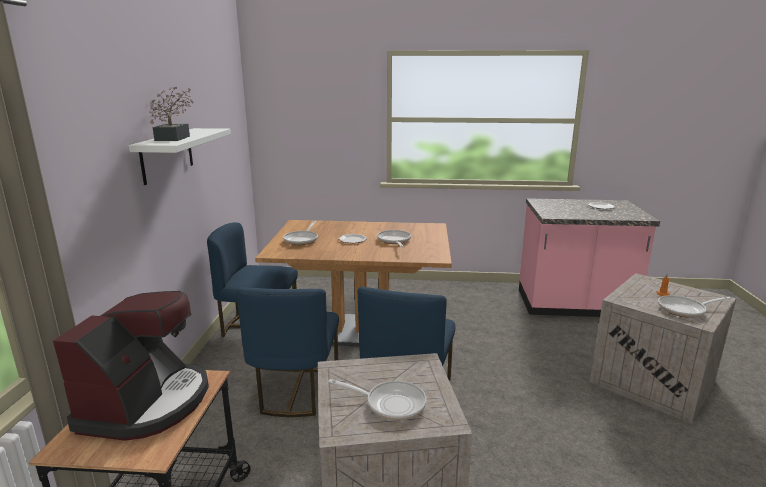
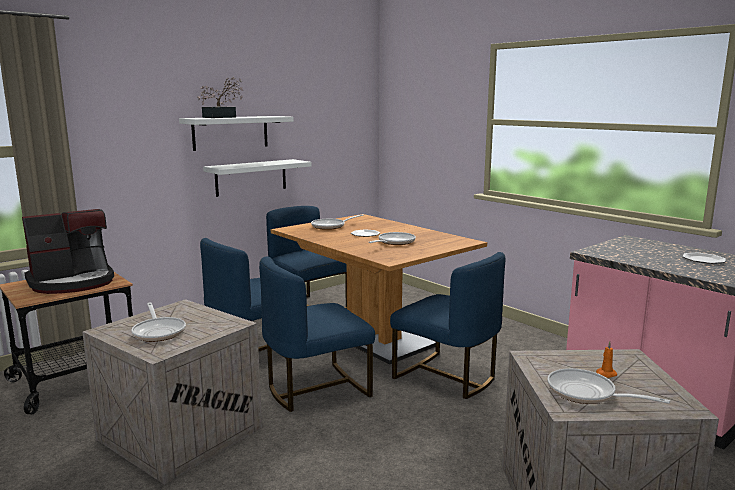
camera: 45 degrees right, 5 degrees down
none -> white shelf [203,159,312,197]
none -> blue chair [390,252,505,399]

